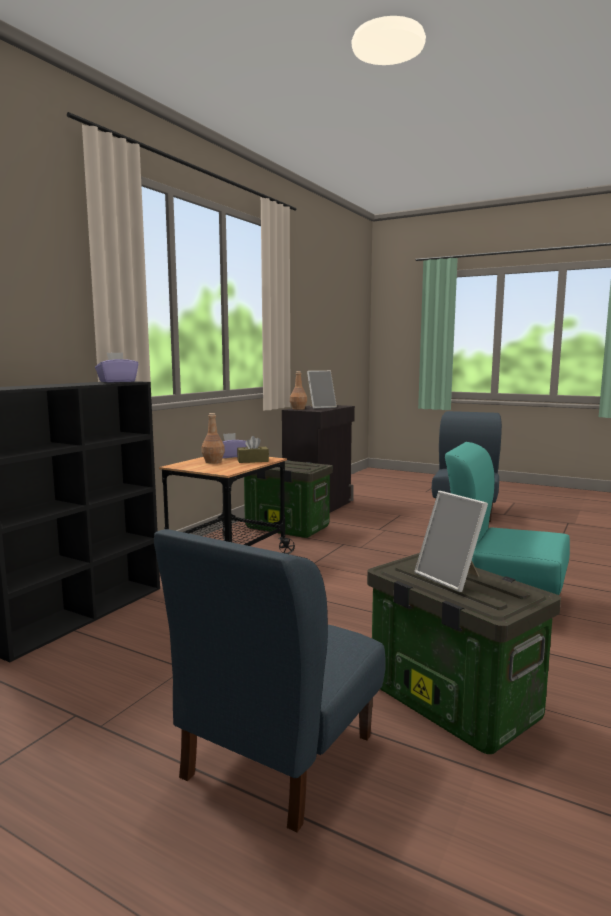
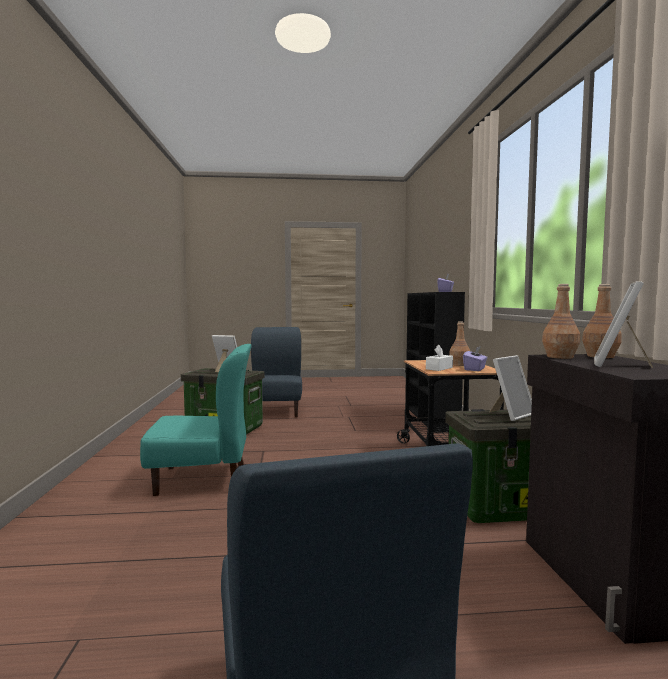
camera: 145 degrees right, 5 degrees down
brown tissue box [237,436,269,463] -> white tissue box [426,345,453,371]
none -> picture frame [489,355,532,421]
none -> brown bottle [542,284,580,359]

